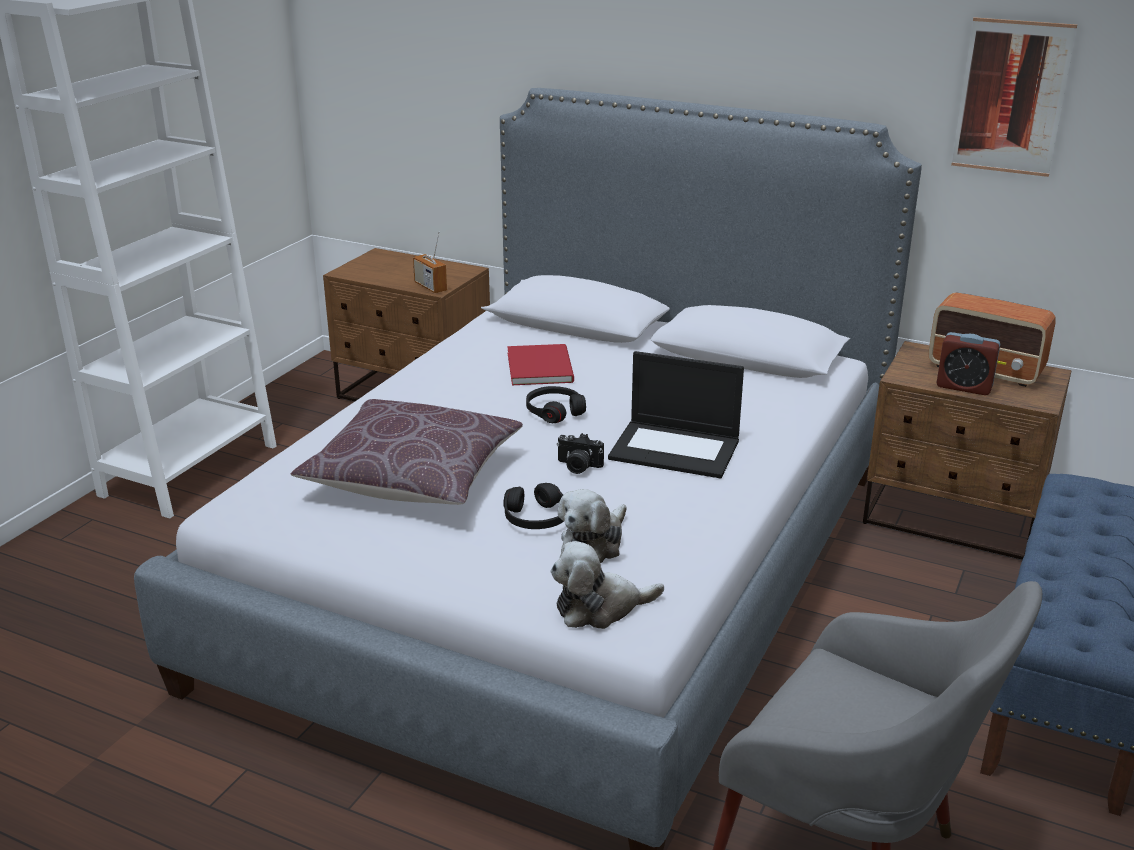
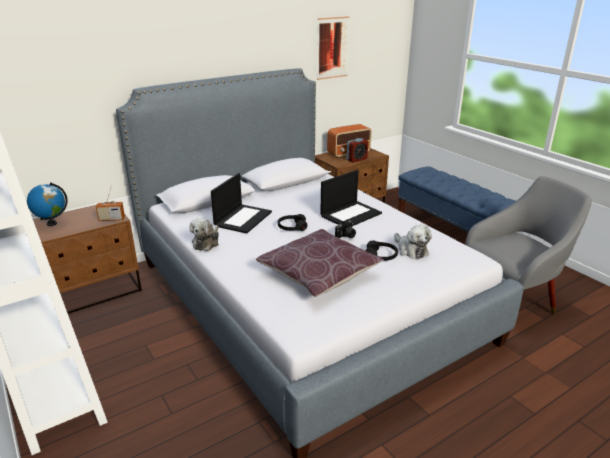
camera: 60 degrees left, 0 degrees up
red book [507,344,574,385] -> laptop [211,173,272,234]
plush toy [550,541,664,629] -> plush toy moved to [190,218,219,251]
none -> globe [27,182,68,226]

